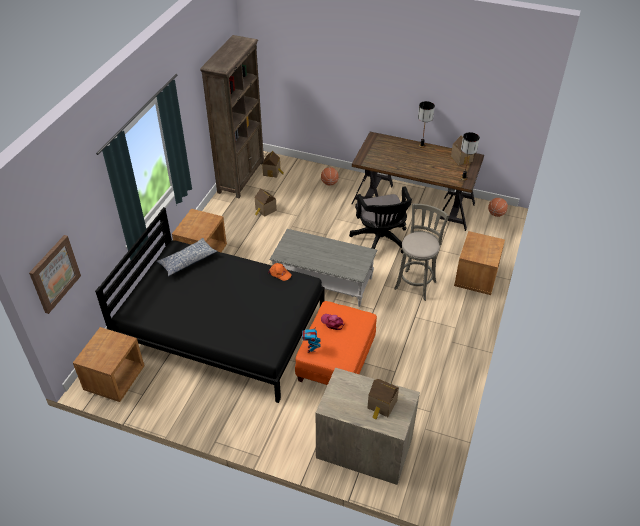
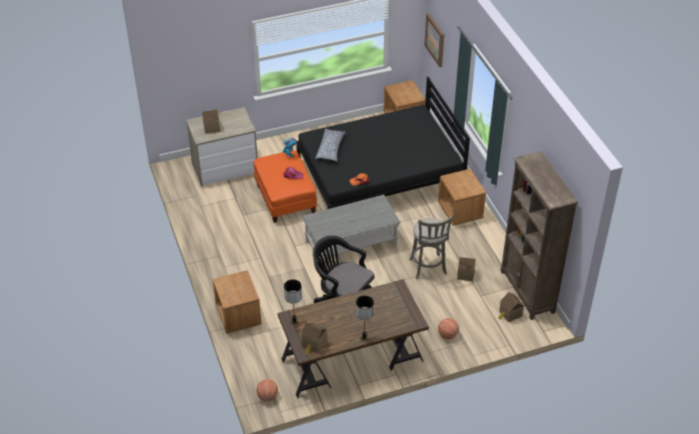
camera: 140 degrees right, 0 degrees up
pillow [157,238,218,276] -> pillow moved to [315,128,346,161]
grey stool [394,204,449,301] -> grey stool moved to [410,214,454,279]

